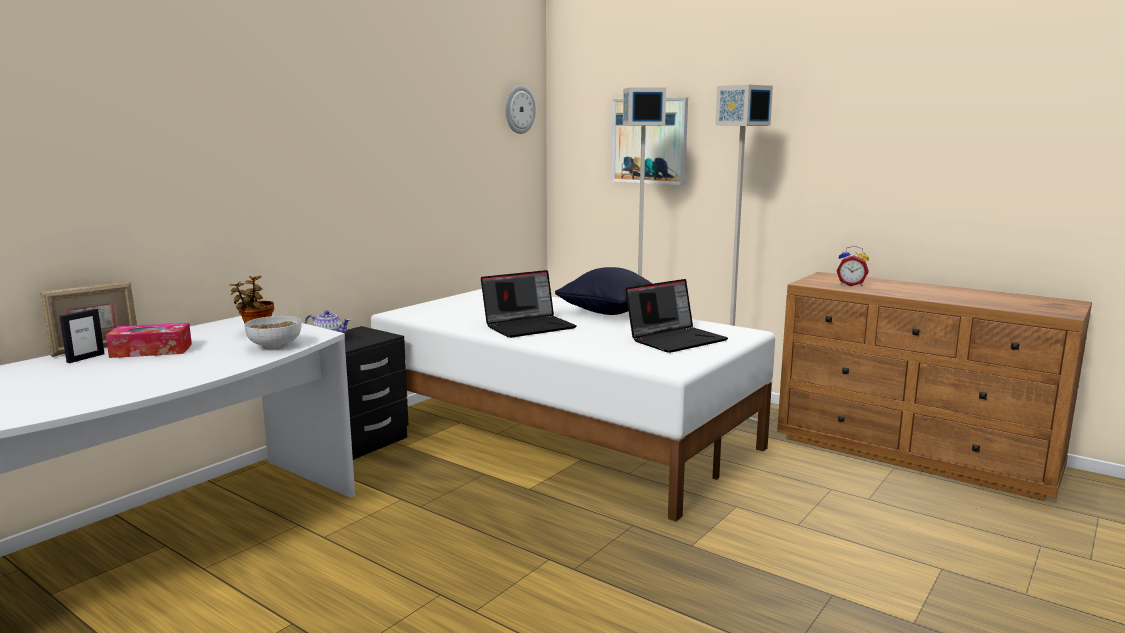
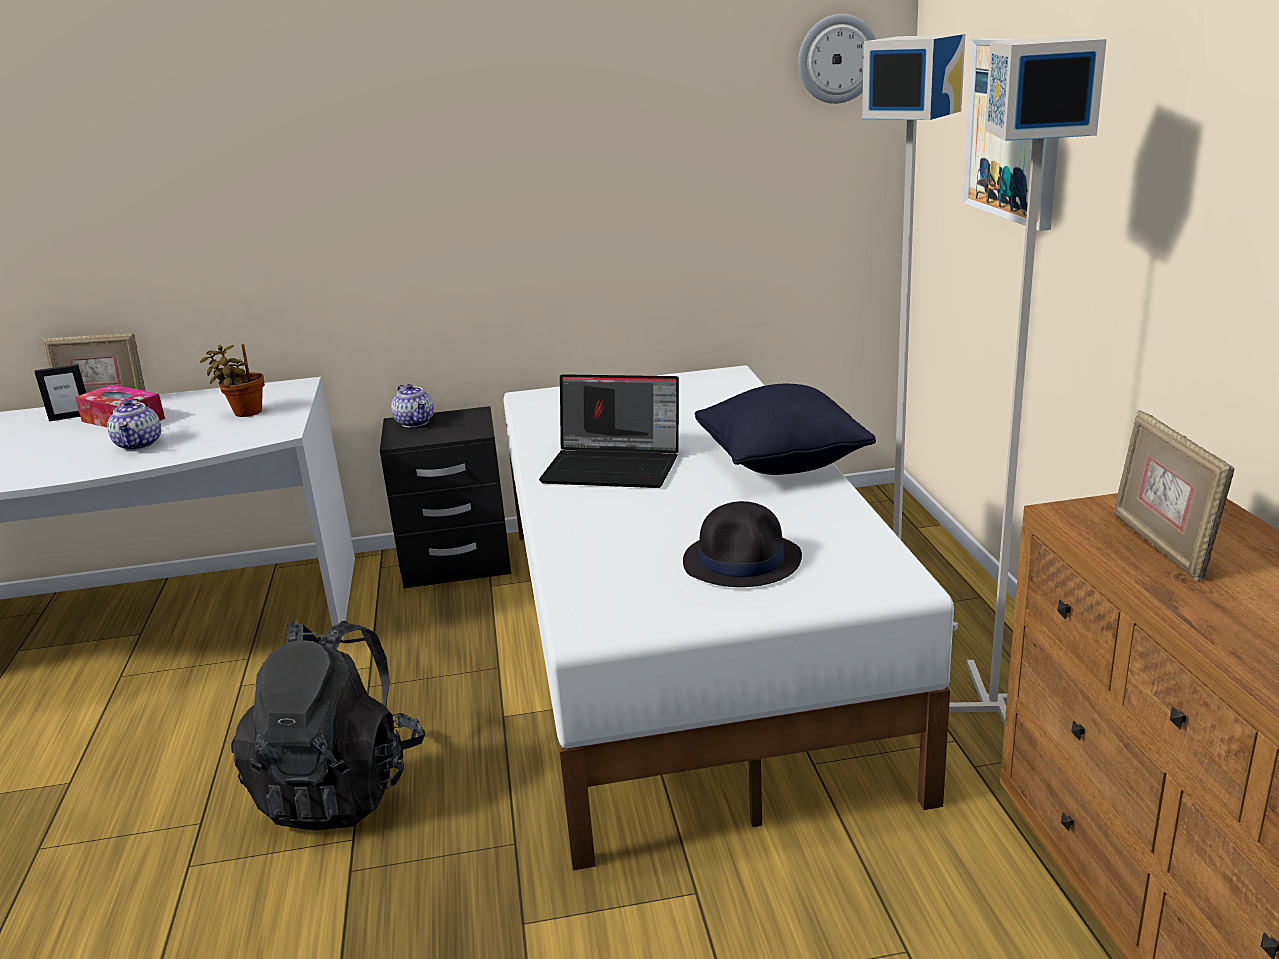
camera: 45 degrees right, 10 degrees up
bowl [244,316,301,350] -> none
laptop [625,279,728,353] -> black hat [683,501,802,587]
alarm clock [837,246,869,286] -> picture frame [1114,410,1235,582]
none -> teapot [107,399,161,450]
none -> black backpack [231,621,425,831]

